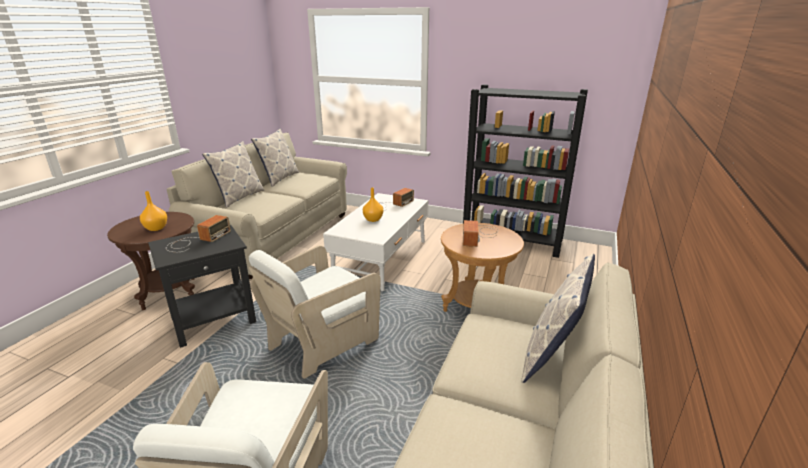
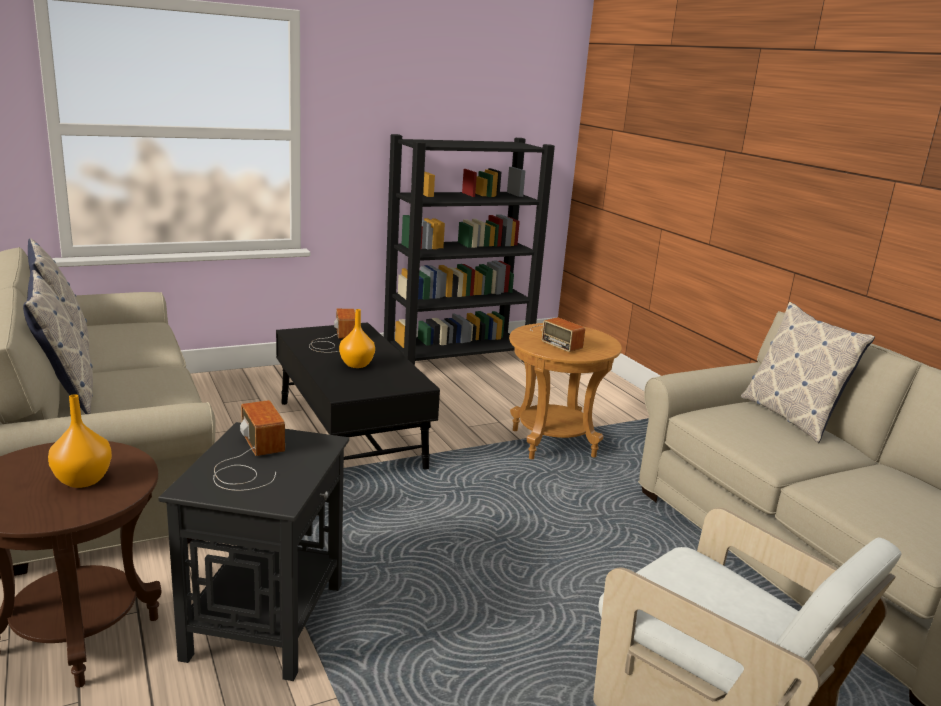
camera: 50 degrees left, 5 degrees down
white armchair [249,245,381,379] -> none
white coffee table [323,193,428,291] -> black coffee table [276,322,440,470]

